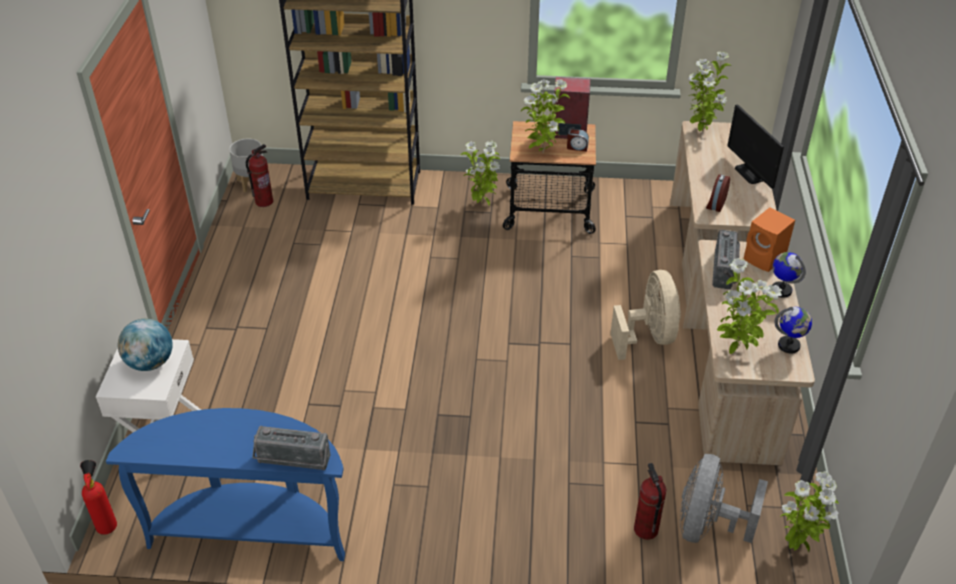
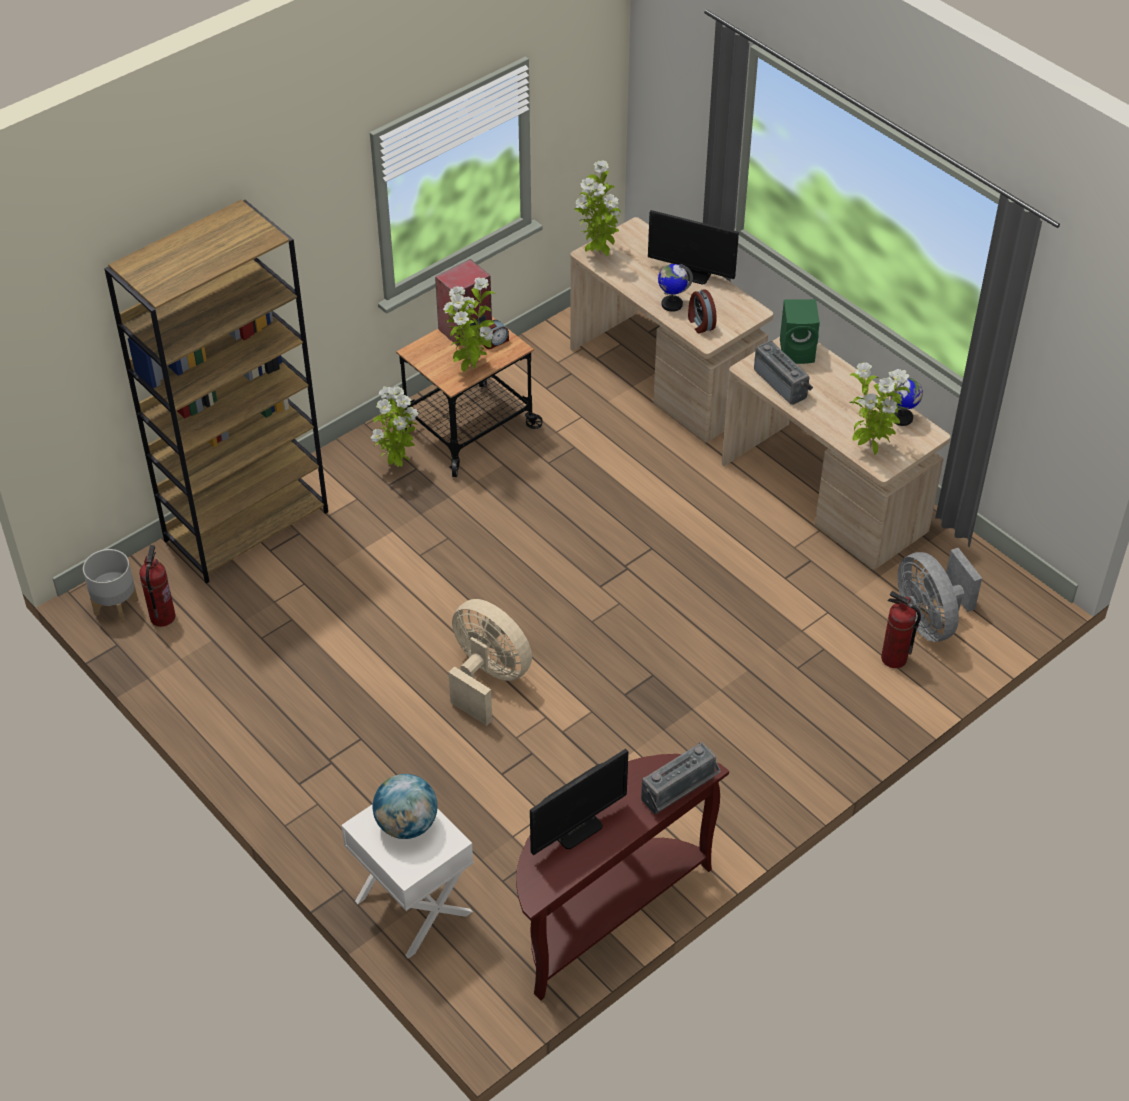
camera: 45 degrees left, 5 degrees up
fire extinguisher [80,460,117,535] -> none
blue console table [106,408,345,561] -> brown console table [516,754,729,1001]
beige fan [610,270,681,360] -> beige fan moved to [448,599,532,726]
orange speaker [743,207,795,272] -> green speaker [780,299,820,364]
globe [772,252,806,298] -> globe moved to [658,264,693,312]
potted plant [781,471,839,553] -> none
none -> monitor [530,749,628,855]

